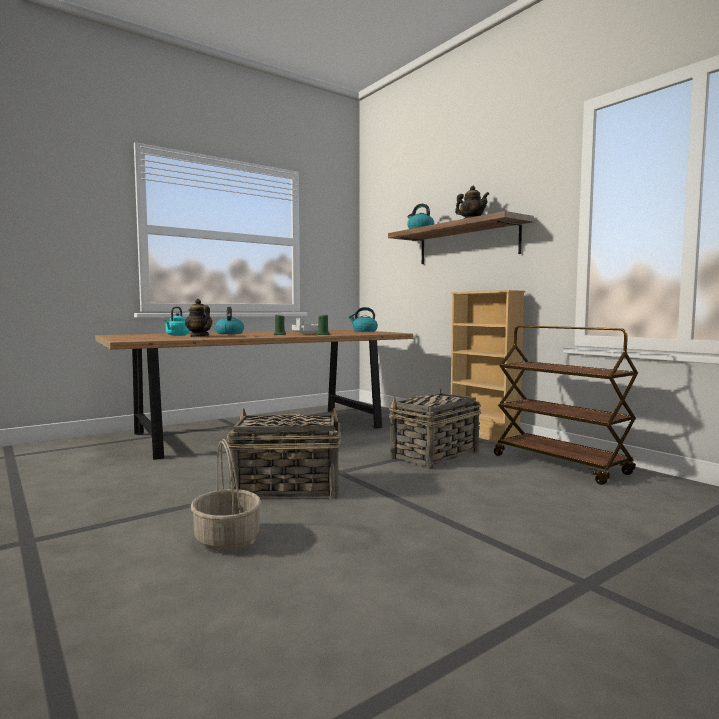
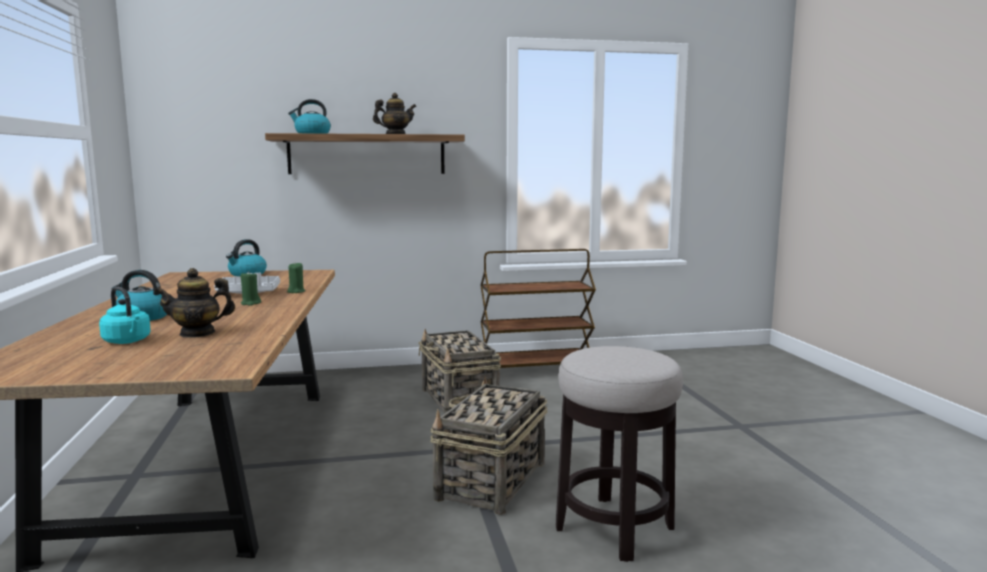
camera: 65 degrees left, 5 degrees up
basket [191,439,262,551] -> stool [556,346,683,562]
beige bookcase [451,290,525,442] -> none

